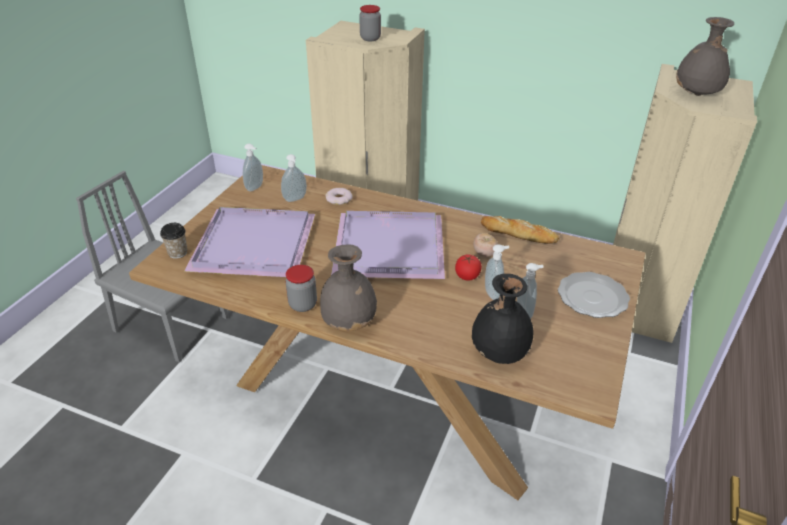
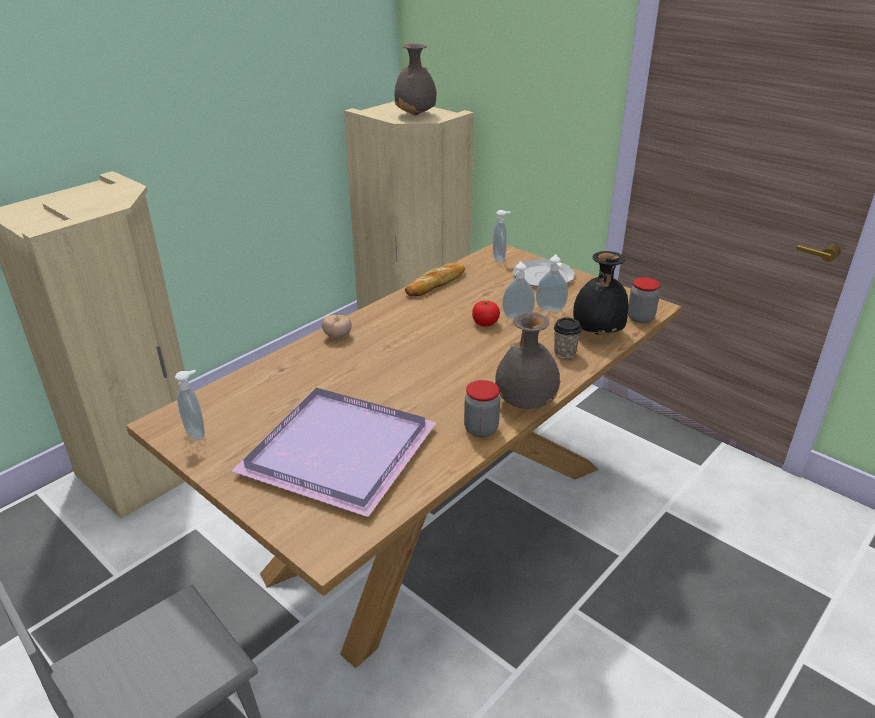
camera: 70 degrees left, 5 degrees down
cup [160,223,187,259] -> cup moved to [554,318,582,359]
soap dispenser [281,154,307,202] -> soap dispenser moved to [493,210,510,262]
donut [325,188,353,205] -> none
purple tray [331,211,445,279] -> none
jar [359,5,381,41] -> jar moved to [628,277,660,323]
tomato [473,233,498,257] -> tomato moved to [322,315,352,338]

